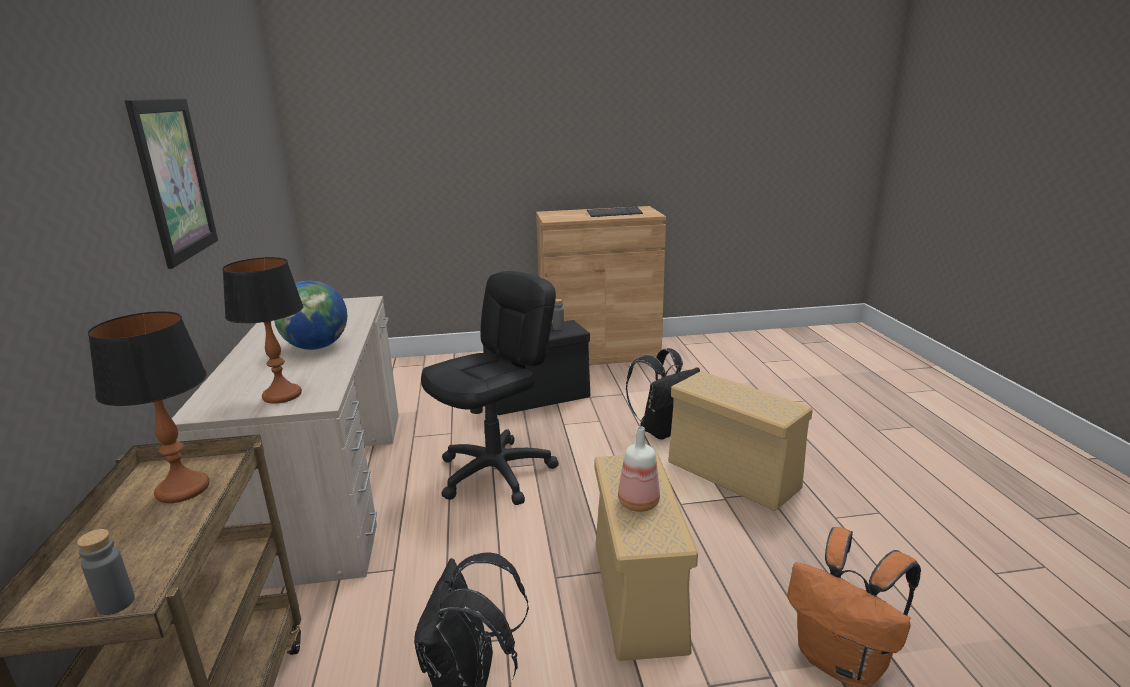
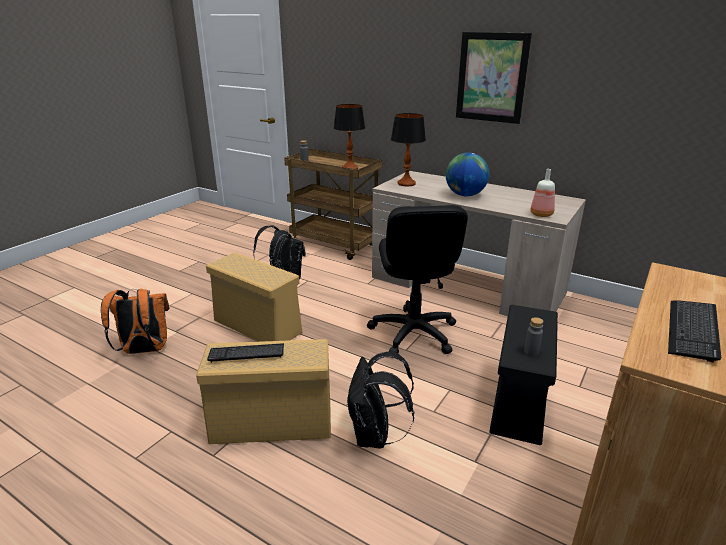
camera: 130 degrees right, 5 degrees up
bottle [618,426,660,512] -> bottle moved to [530,169,555,217]
none -> keyboard [207,343,284,363]

